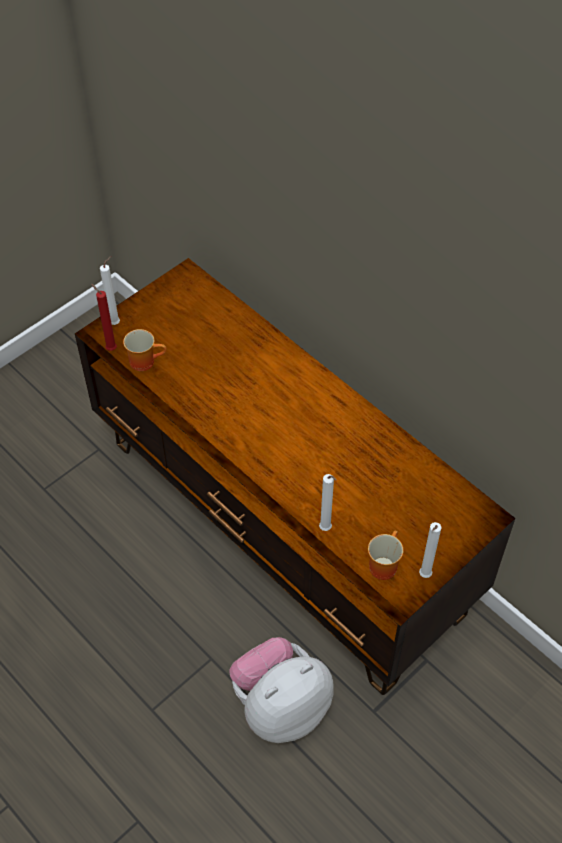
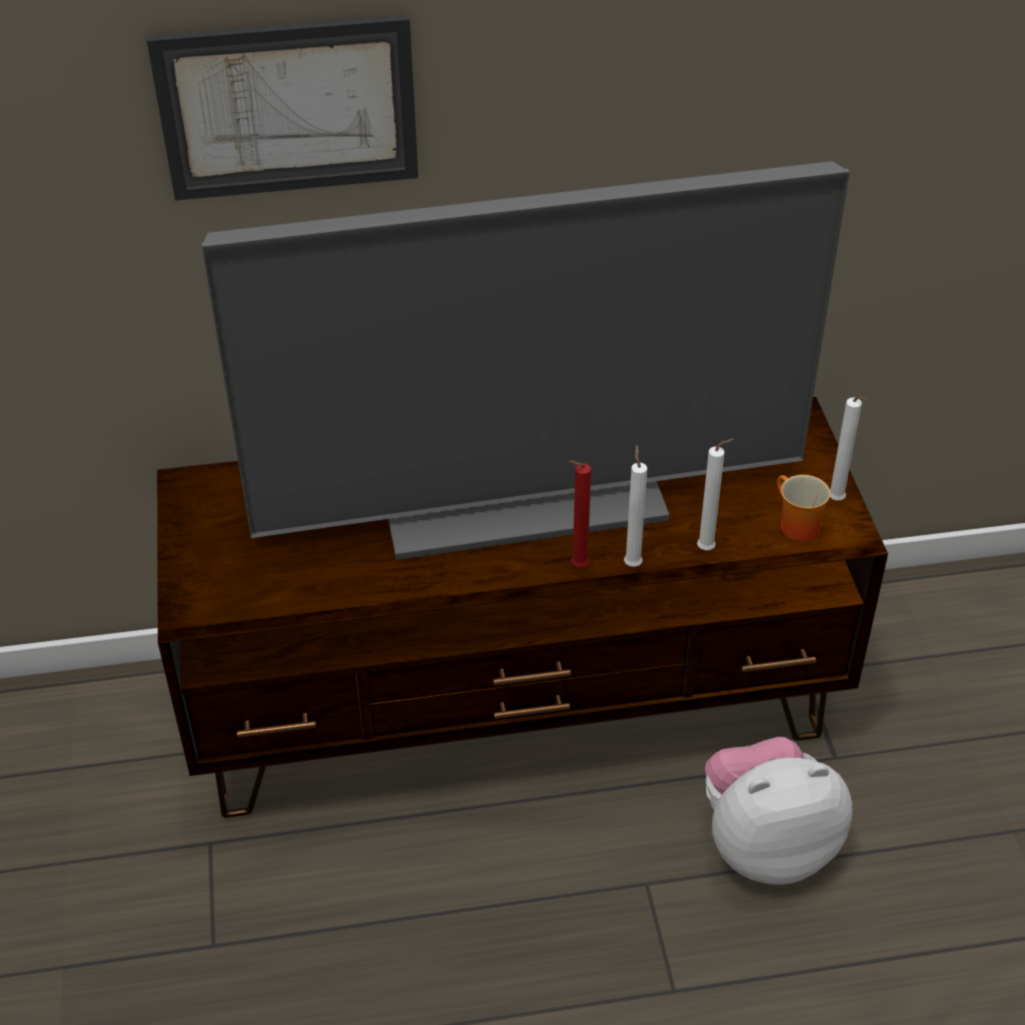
camera: 55 degrees left, 10 degrees down
red candle [91,284,117,351] -> red candle moved to [569,461,591,567]
white candle [100,256,120,325] -> white candle moved to [624,445,647,567]
mug [123,329,167,371] -> none
plush toy [229,637,334,743] -> plush toy turned 75 degrees clockwise [705,737,852,885]
none -> picture [147,15,418,201]
none -> television [202,161,850,560]

